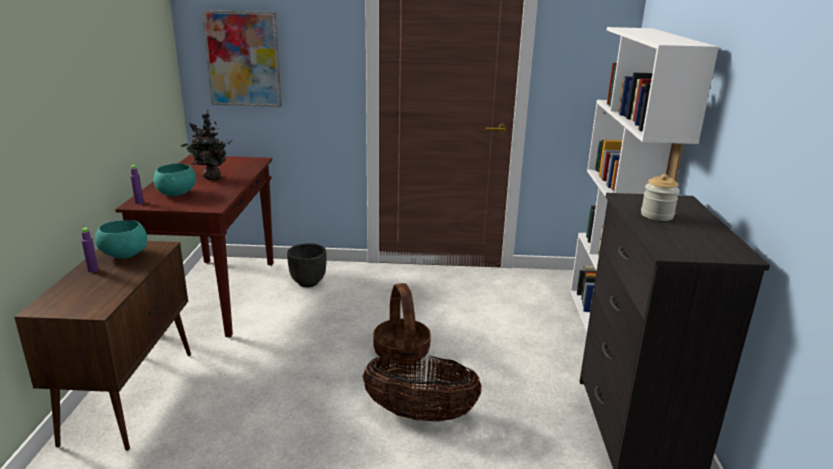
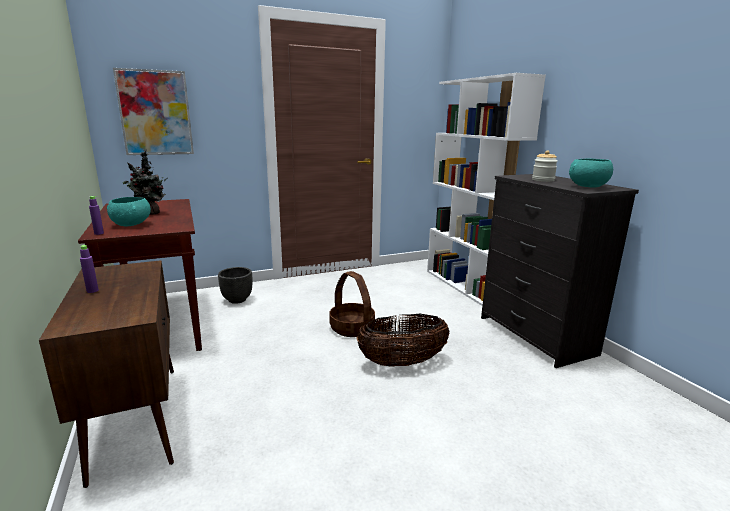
camera: 25 degrees left, 5 degrees down
turquoise bowl [95,220,147,259] -> turquoise bowl moved to [569,158,613,188]

